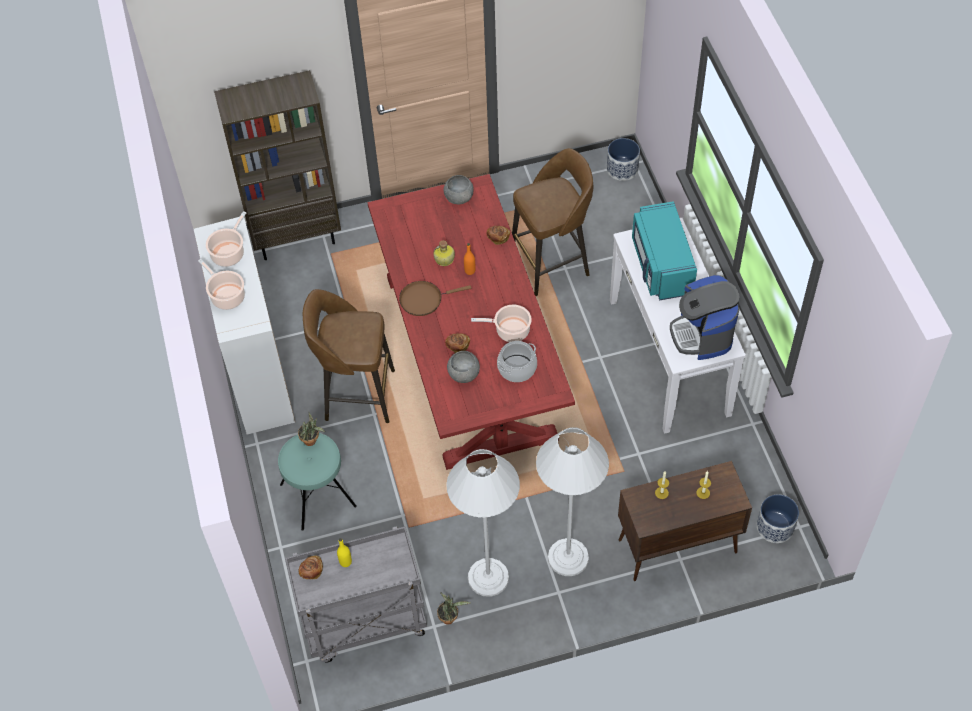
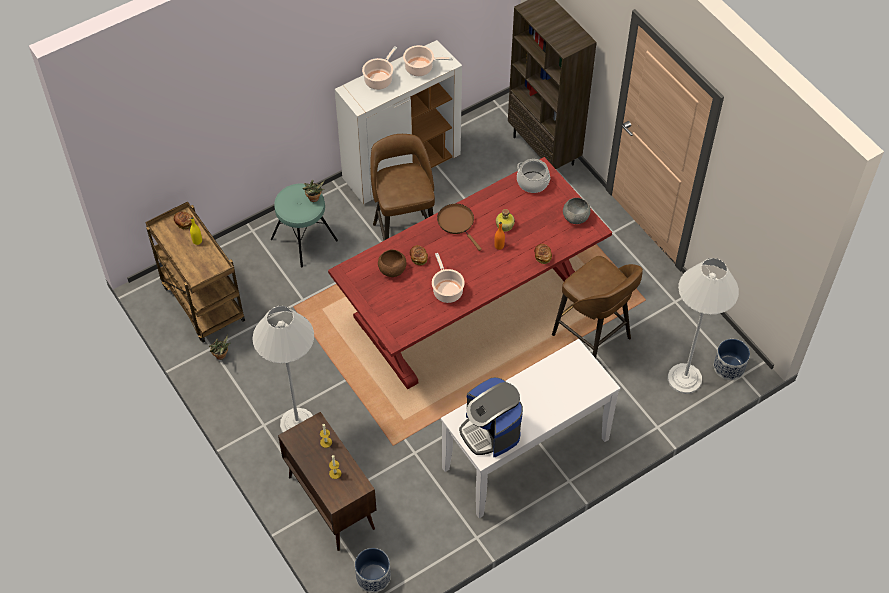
camera: 70 degrees right, 0 degrees up
grey cart [285,526,427,663] -> brown cart [145,202,245,343]
white floor lamp [446,449,520,596] -> white floor lamp moved to [667,258,739,394]
grey bowl [447,351,480,383] -> brown bowl [378,250,406,277]
cooking pot [497,341,537,382] -> cooking pot moved to [517,159,551,193]
turquoise microwave [632,201,697,300] -> none
coffee machine [670,275,739,360] -> coffee machine turned 90 degrees counterclockwise [459,377,523,457]

